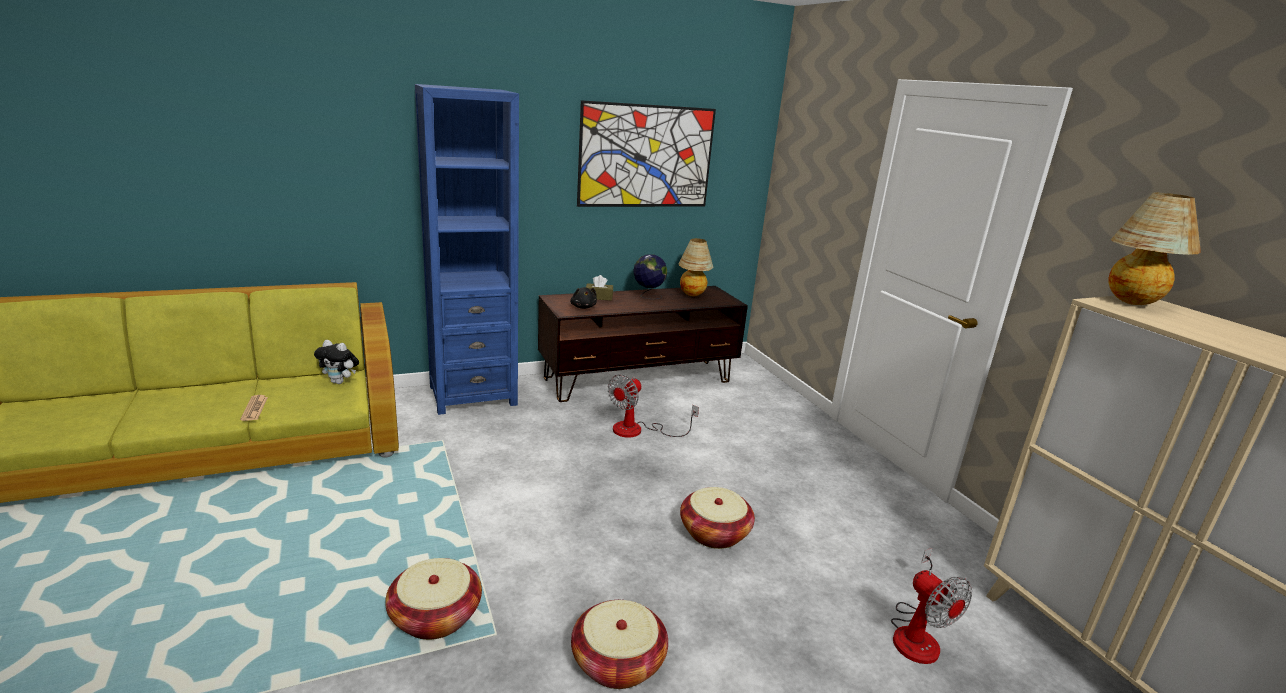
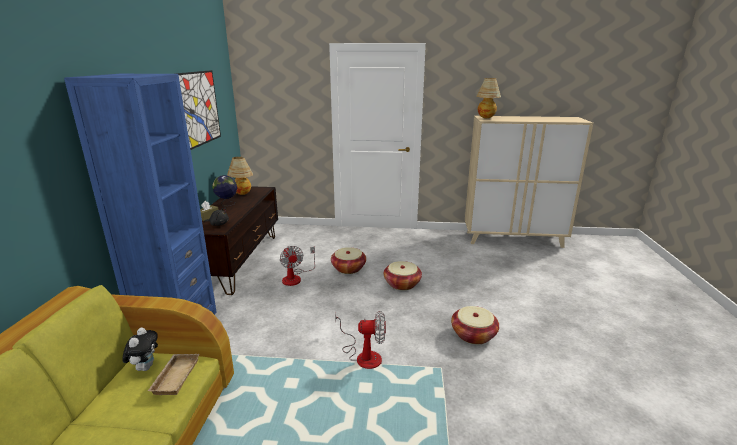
camera: 60 degrees left, 0 degrees up
newspaper [240,395,268,421] -> none
plush toy [314,340,359,384] -> plush toy turned 45 degrees counterclockwise [122,328,158,371]
basket [385,558,482,640] -> basket moved to [331,247,366,274]
fan [891,548,972,664] -> fan moved to [335,311,386,369]
none -> beige tray [148,354,199,395]

